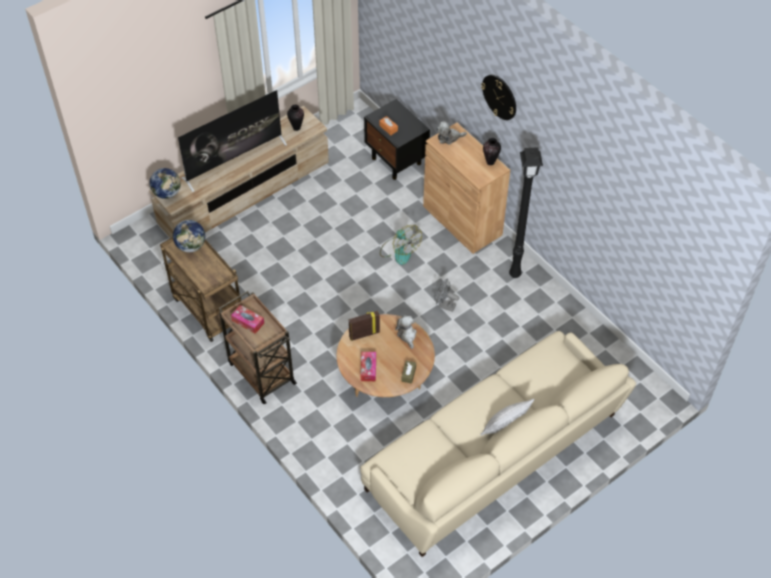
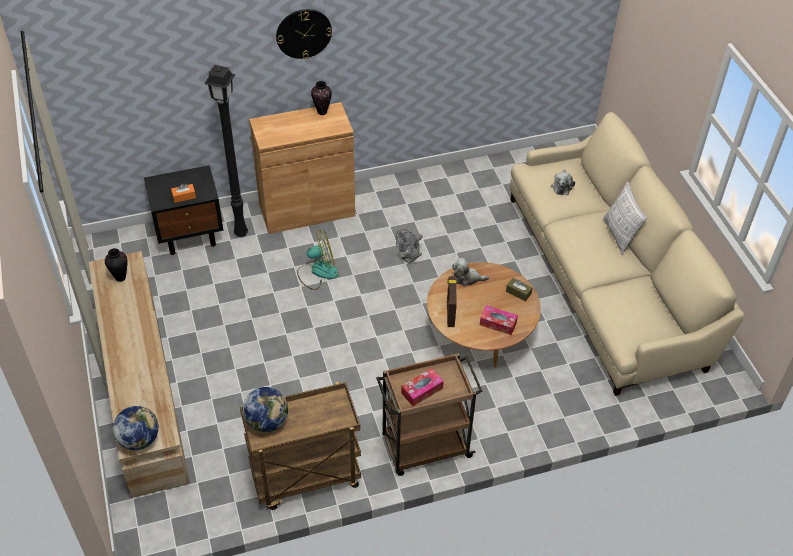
camera: 70 degrees left, 5 degrees down
television [178,90,287,192] -> none
plush toy [437,121,467,145] -> plush toy moved to [551,169,575,195]
black floor lamp [509,147,543,278] -> black floor lamp moved to [204,65,248,237]

